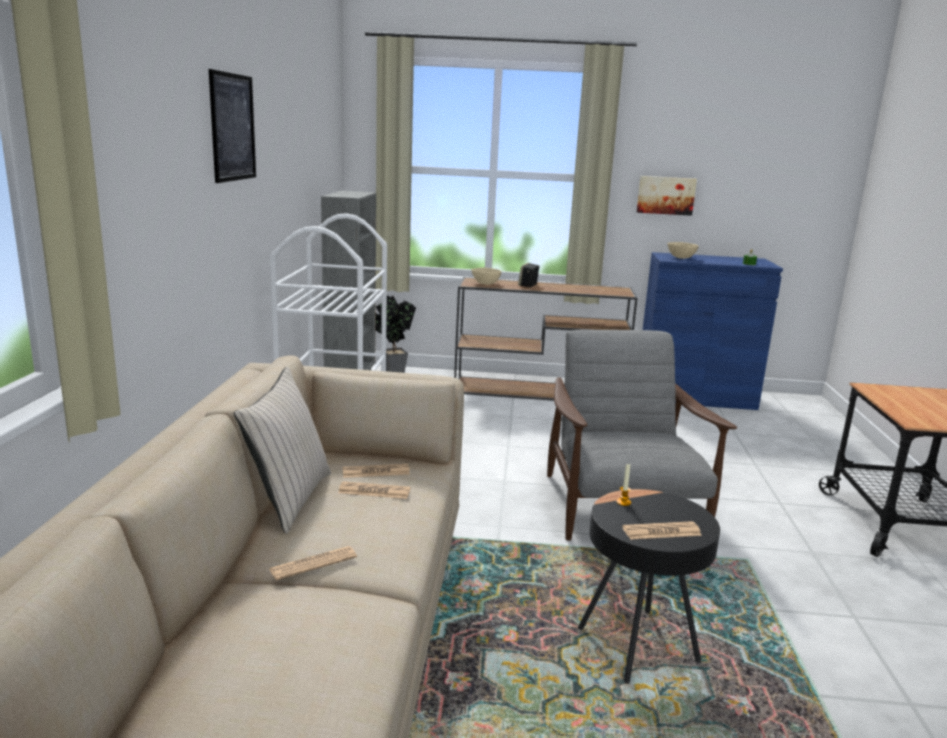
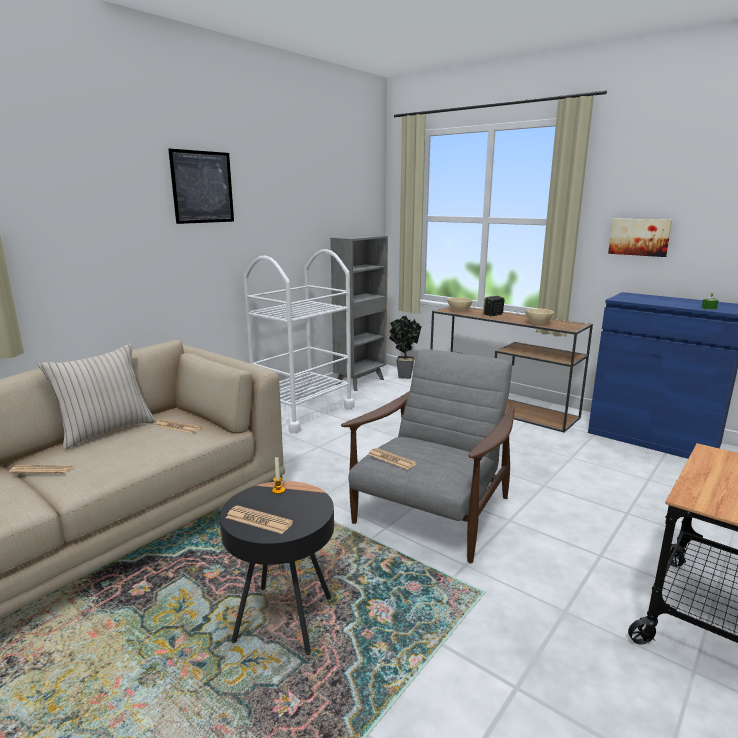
camera: 35 degrees right, 0 degrees up
newspaper [338,481,411,499] -> newspaper moved to [368,448,417,470]
beige bowl [667,242,699,259] -> beige bowl moved to [525,309,554,324]

